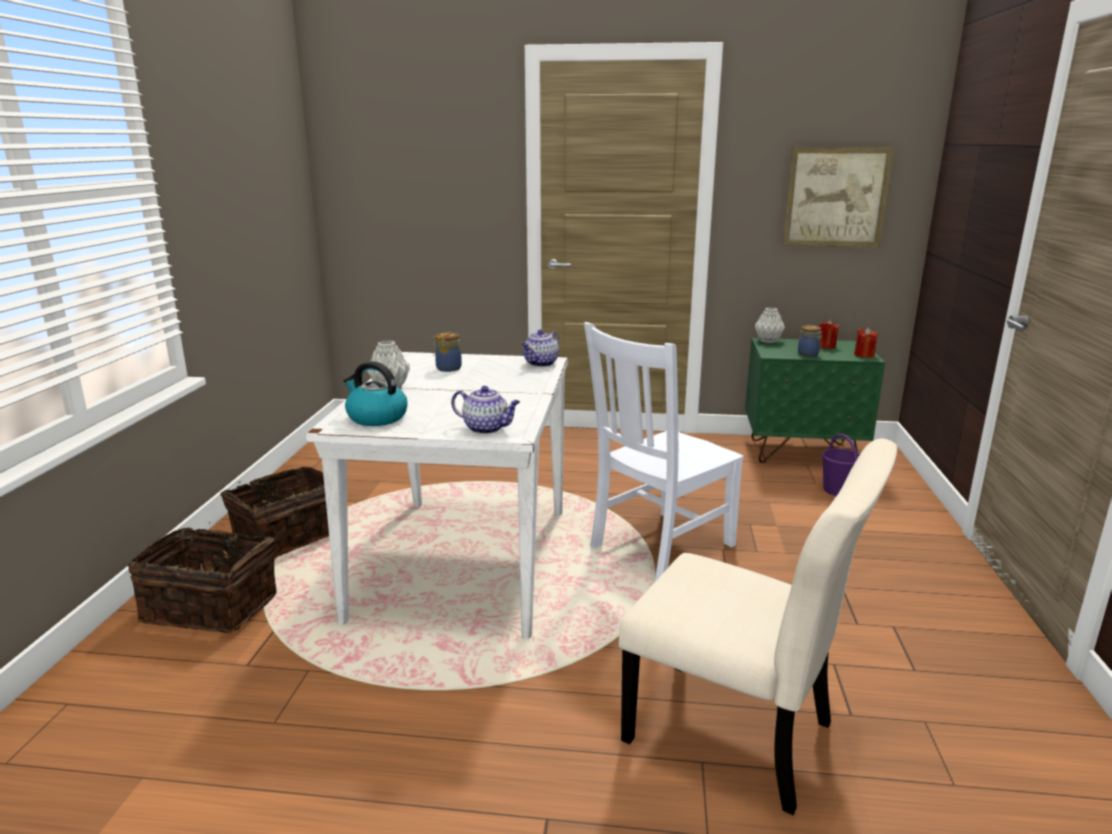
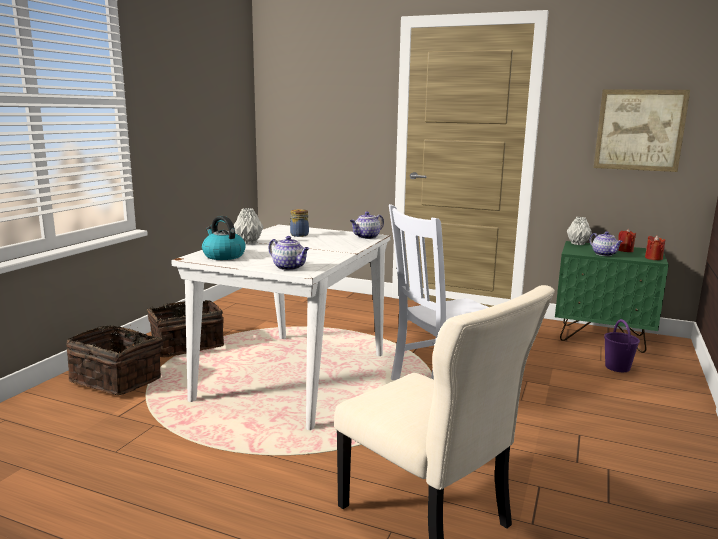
camera: 15 degrees right, 5 degrees down
jar [798,325,823,357] -> teapot [590,231,623,256]

